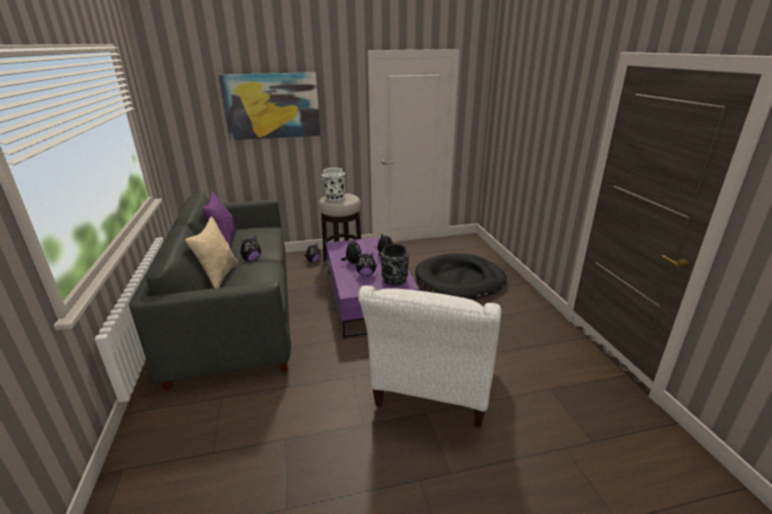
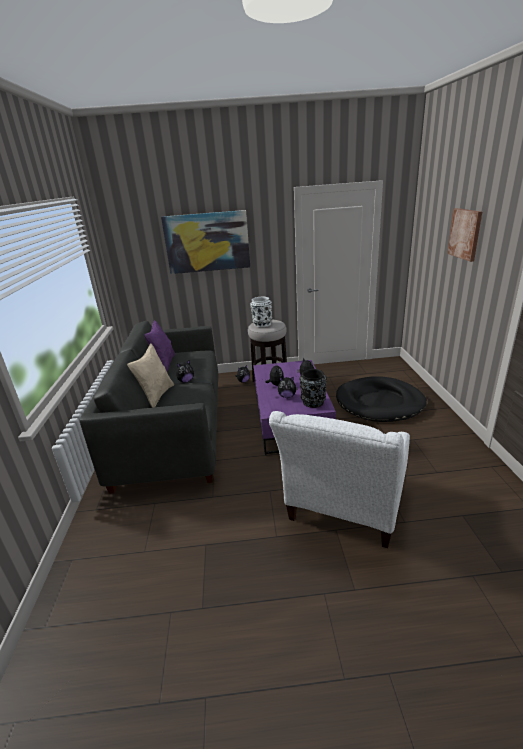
camera: 10 degrees right, 0 degrees up
none -> picture [447,208,482,262]

